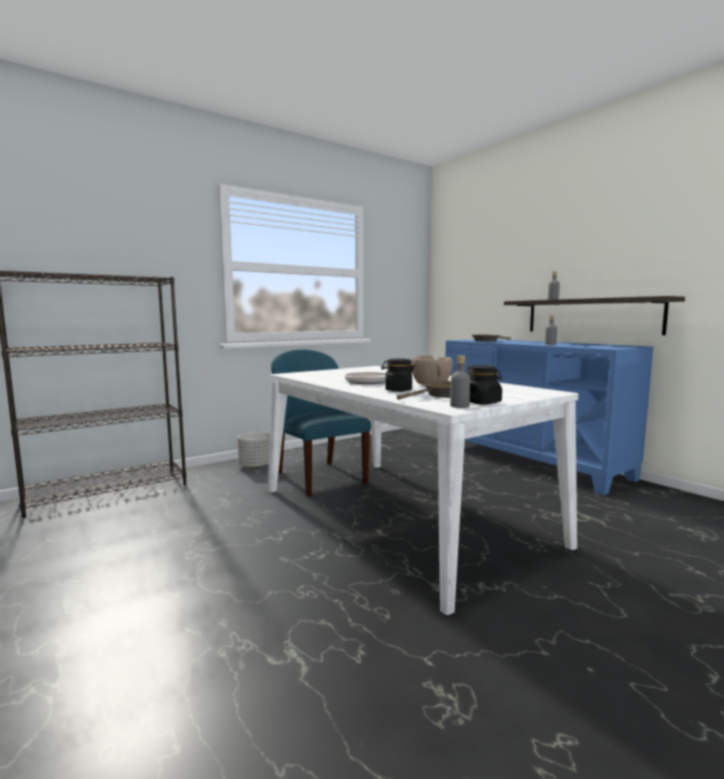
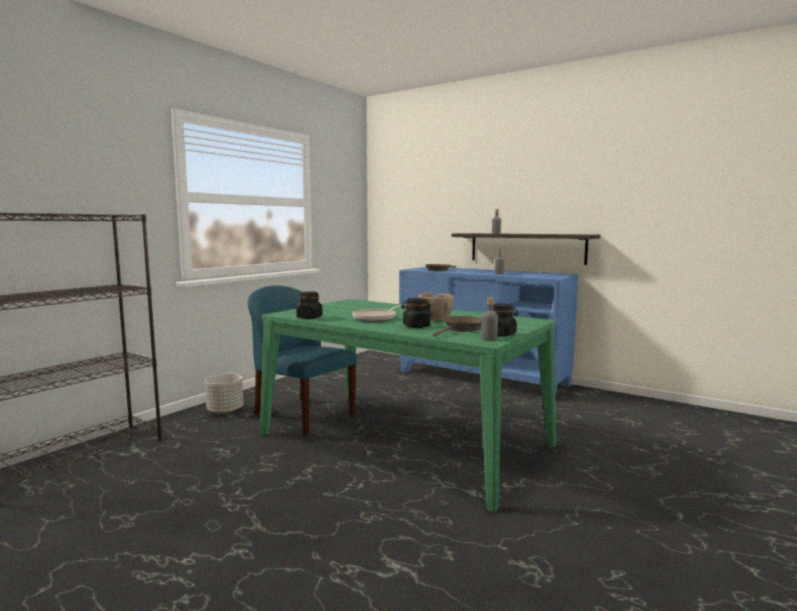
camera: 20 degrees left, 0 degrees up
white dining table [268,366,579,615] -> green dining table [260,299,556,512]
none -> black jar [296,291,323,319]

